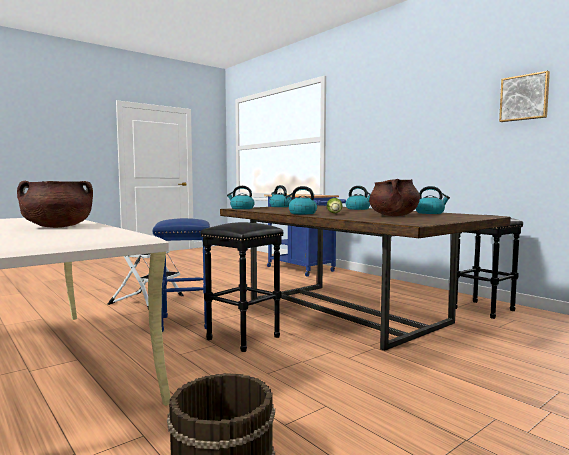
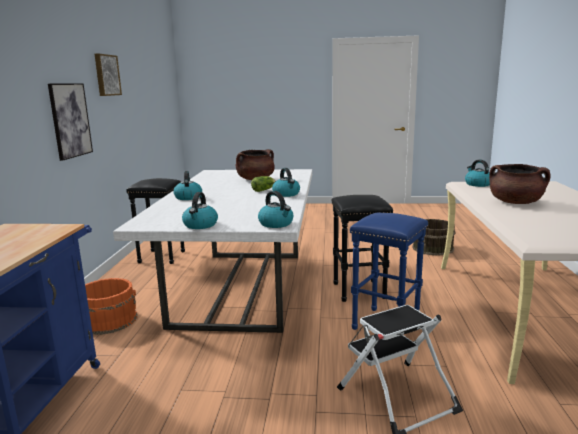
camera: 135 degrees left, 10 degrees up
brown dining table [220,205,511,351] -> white dining table [113,169,312,333]
kettle [416,186,450,214] -> kettle moved to [465,160,490,187]
none -> picture [48,83,93,161]
none -> orange bucket [85,278,137,335]

